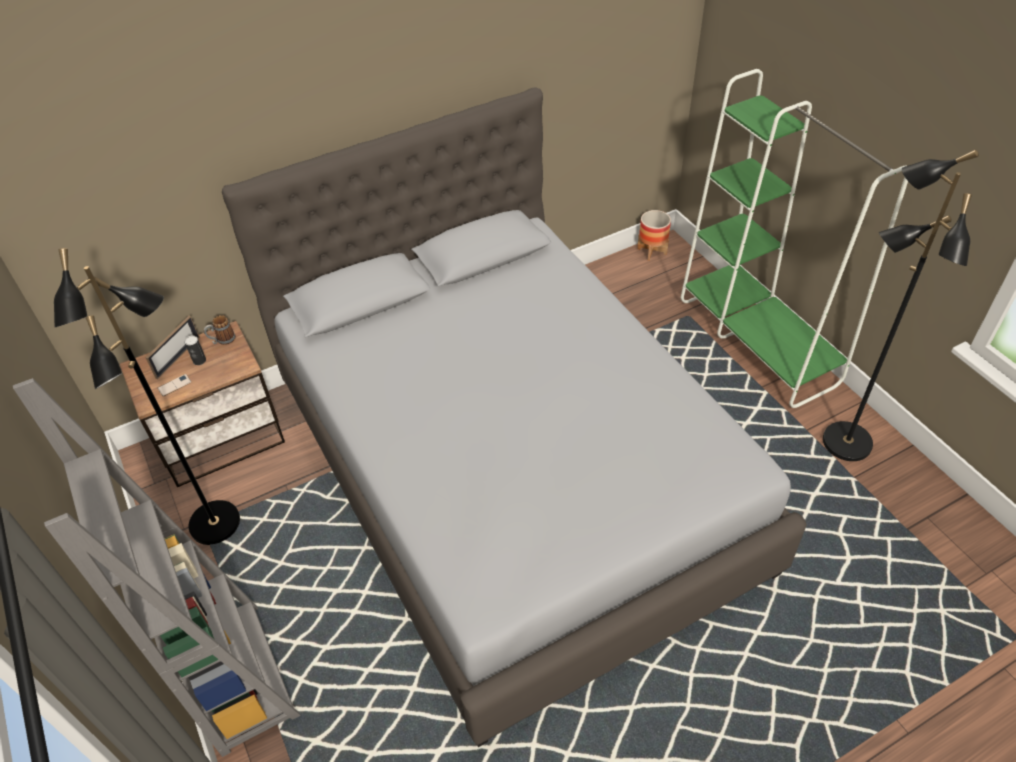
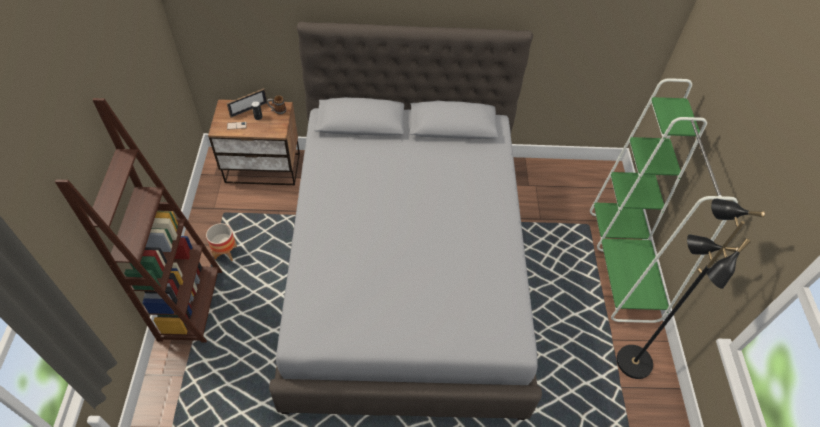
camera: 25 degrees right, 5 degrees up
grey bookcase [13,378,301,757] -> brown bookcase [55,98,223,342]
black floor lamp [54,248,240,545] -> none
planter [637,210,671,261] -> planter moved to [206,223,237,261]

